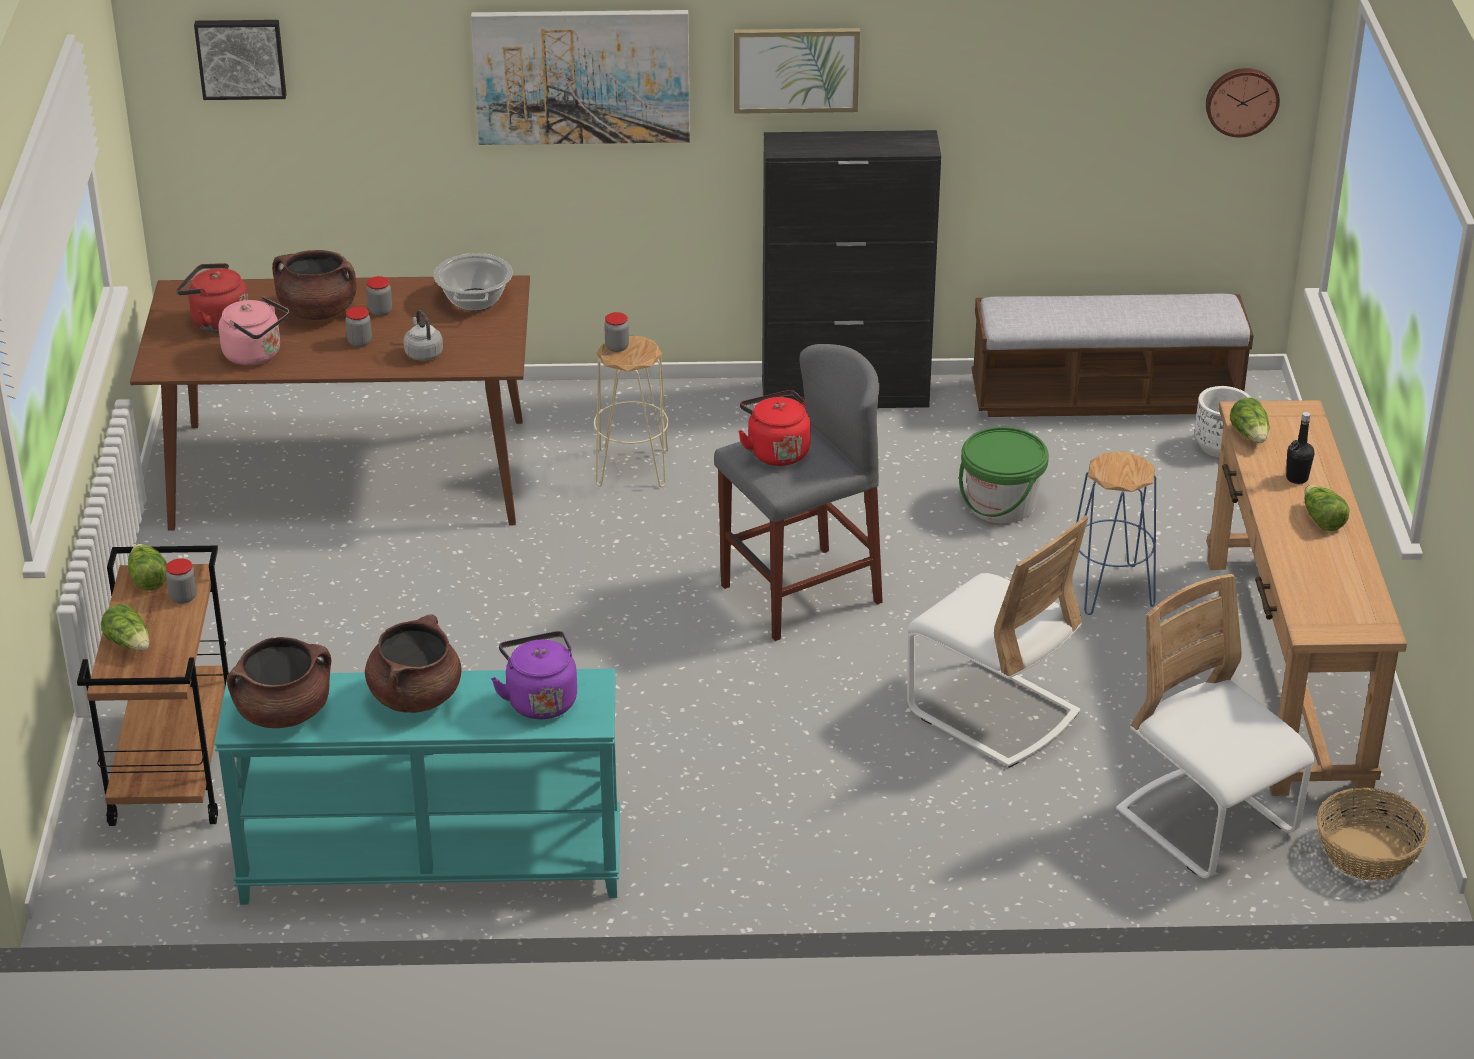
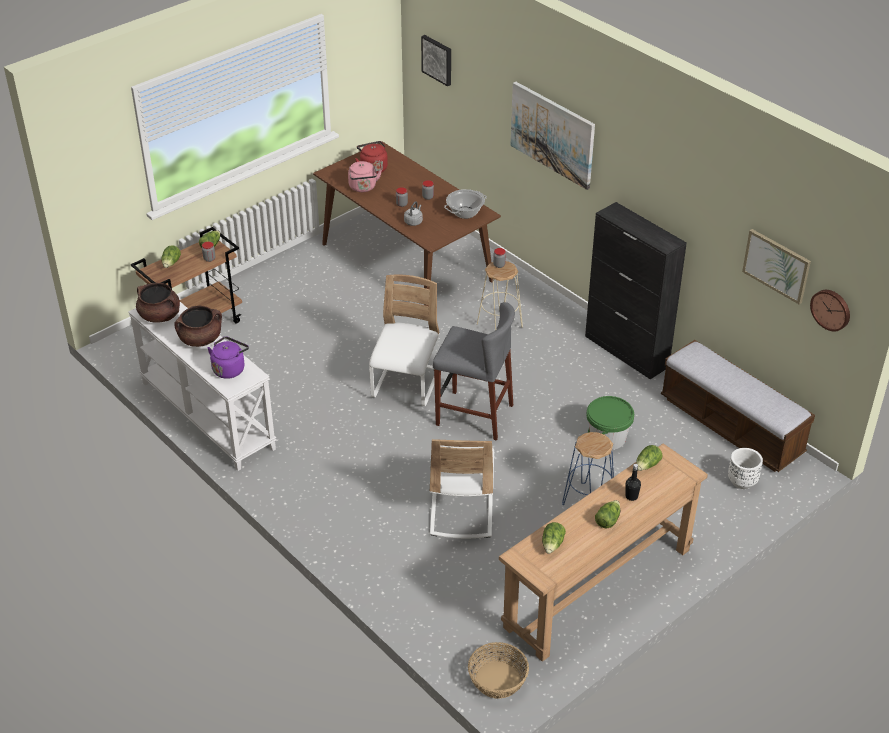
camera: 50 degrees right, 5 degrees up
turquoise console table [214,668,620,905] -> white console table [128,302,276,471]
brown cooking pot [272,250,357,320] -> none
picture [734,28,860,114] -> picture moved to [742,229,811,305]
red kettle [738,390,810,466] -> none
white chair [1116,574,1314,878] -> white chair moved to [369,275,440,406]
none -> lettuce [542,522,566,554]

